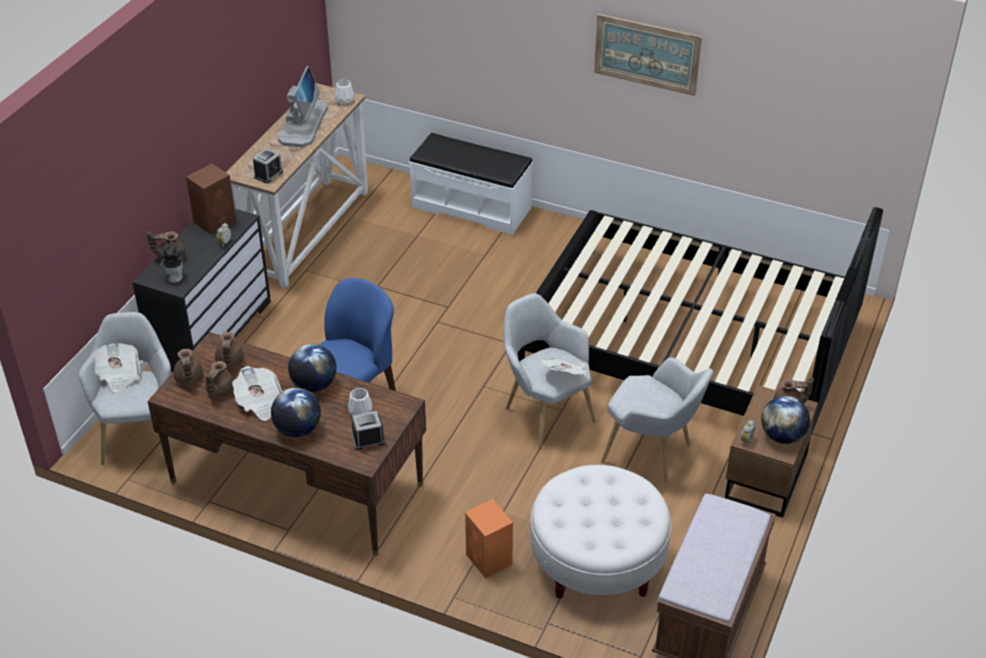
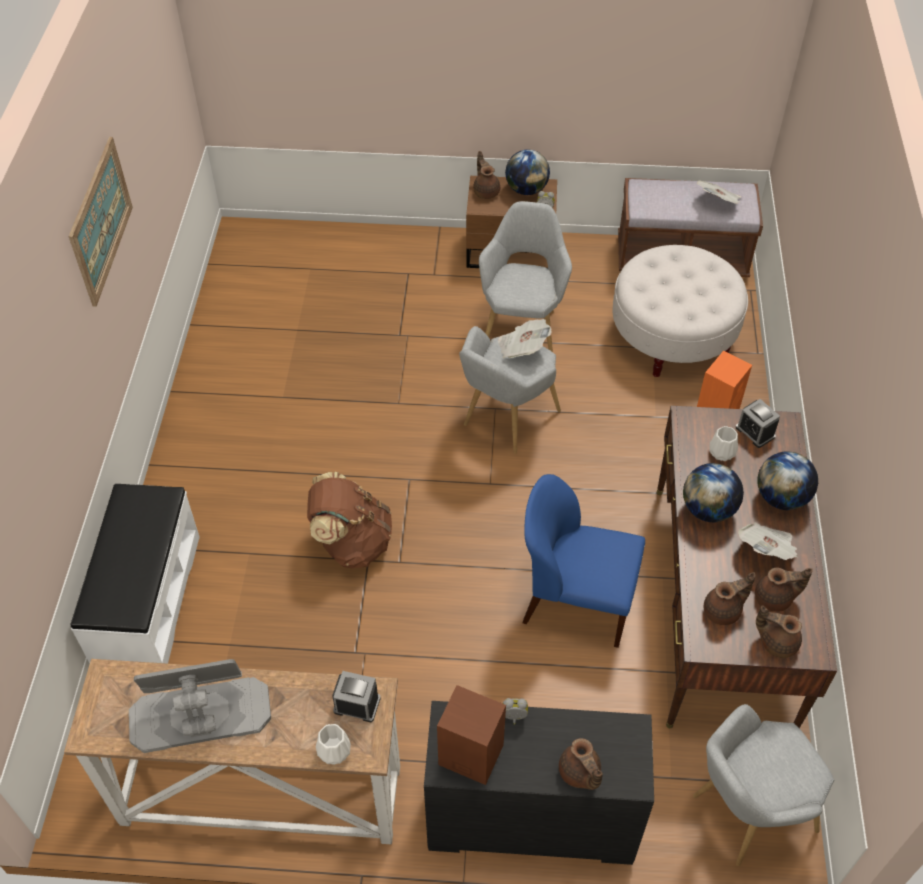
camera: 110 degrees left, 10 degrees up
newspaper [94,343,140,392] -> newspaper moved to [697,180,741,204]
potted plant [155,240,185,283] -> none
brown teapot [174,349,203,385] -> brown teapot turned 120 degrees counterclockwise [756,605,802,658]
white vase [335,80,354,105] -> white vase moved to [316,724,351,765]
black bed [518,207,883,435] -> none
none -> brown backpack [307,472,392,568]

